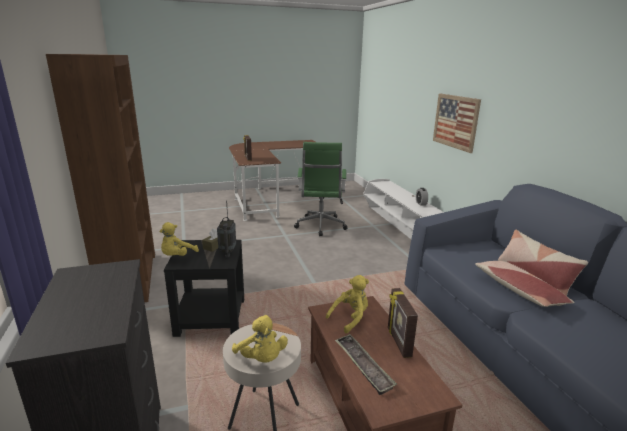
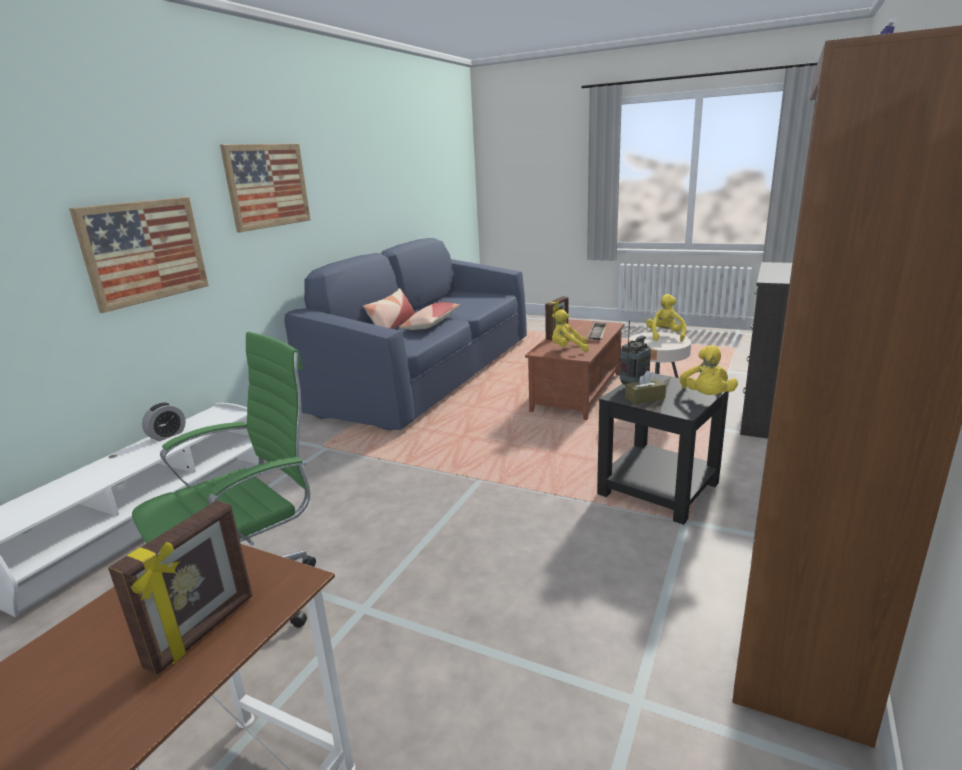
camera: 135 degrees left, 0 degrees up
yellow plush toy [159,222,199,256] -> yellow plush toy turned 120 degrees clockwise [680,345,738,395]
none -> picture [220,143,311,232]

